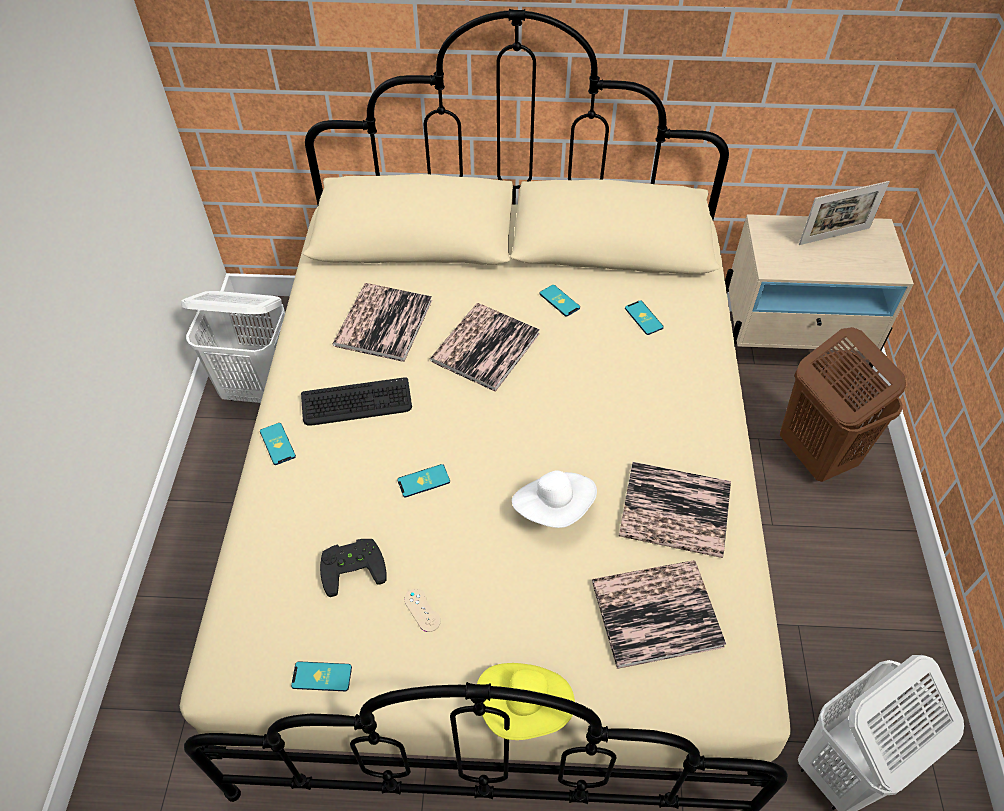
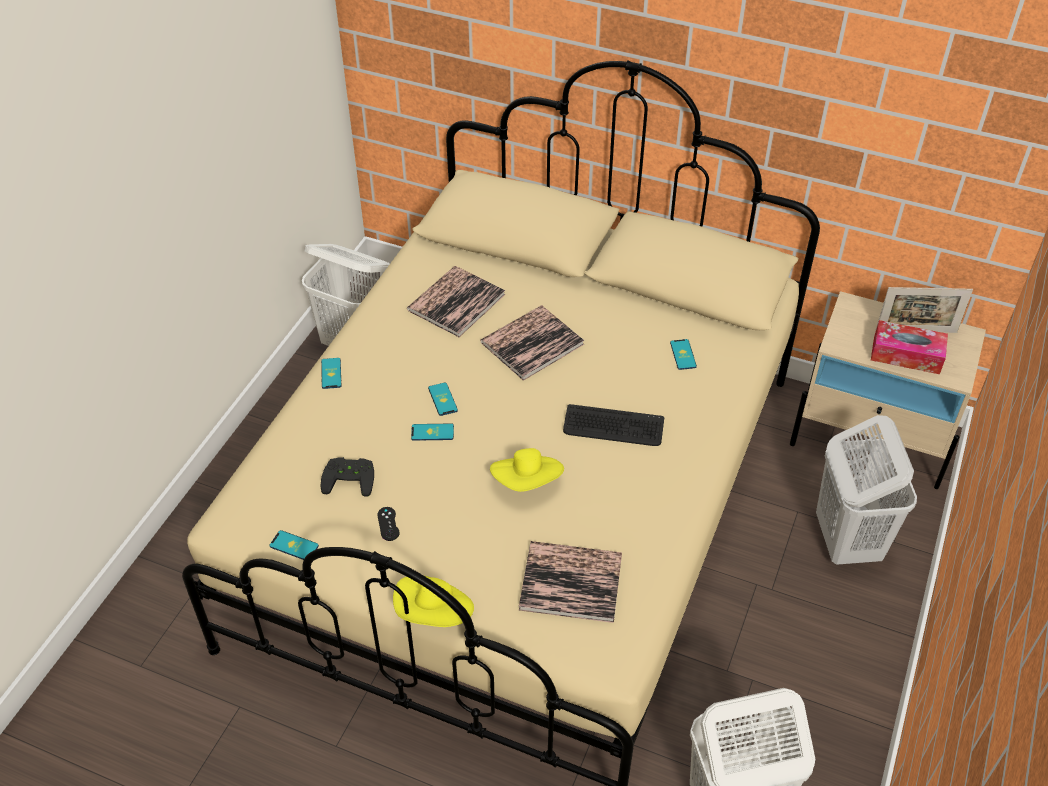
camera: 20 degrees right, 5 degrees down
keyboard [301,377,412,426] -> keyboard moved to [563,404,664,446]
beige game controller [404,588,441,632] -> black game controller [377,507,400,541]
white hat [512,470,597,528] -> yellow hat [490,448,564,492]
phone [539,285,580,317] -> phone moved to [428,383,458,416]
book [619,462,731,558] -> none
brown laundry basket [780,327,906,482] -> white laundry basket [816,415,917,565]
none -> tissue box [871,320,948,374]

